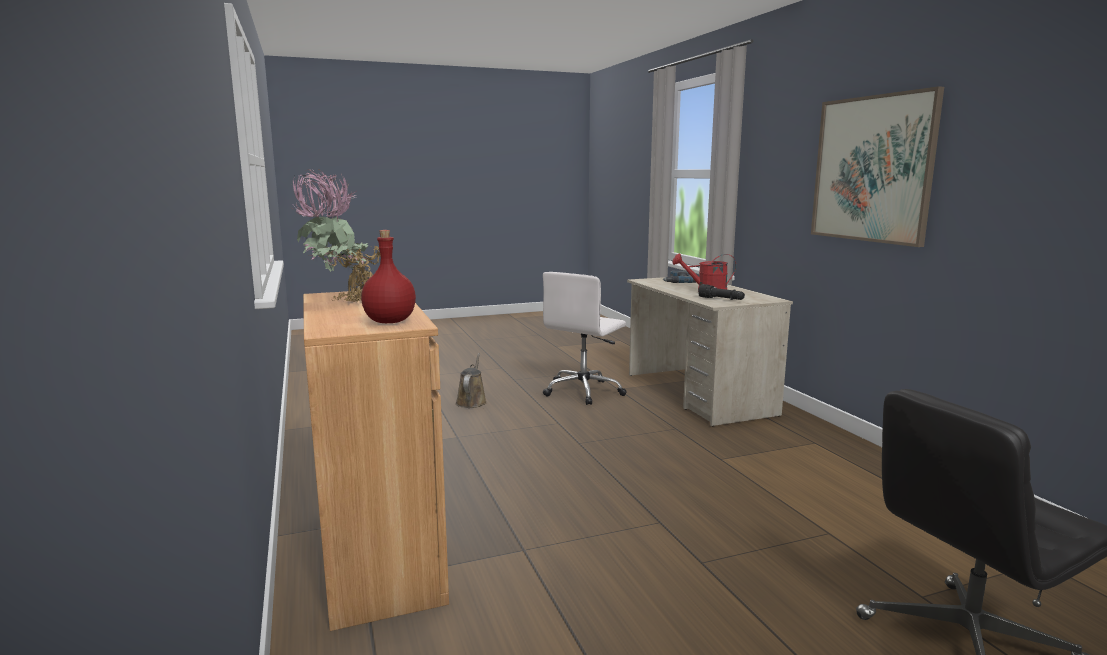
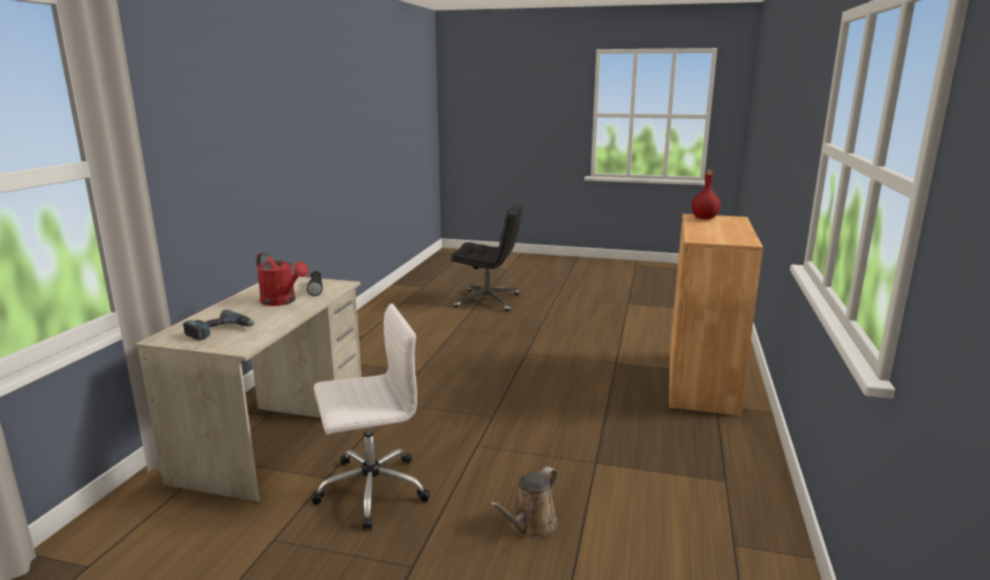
camera: 145 degrees left, 5 degrees up
potted plant [292,168,380,303] -> none
picture [811,86,944,247] -> none

